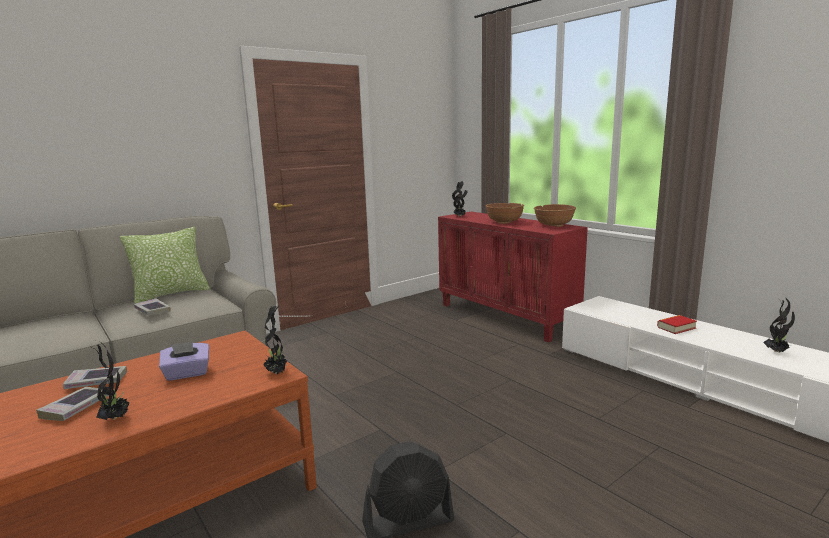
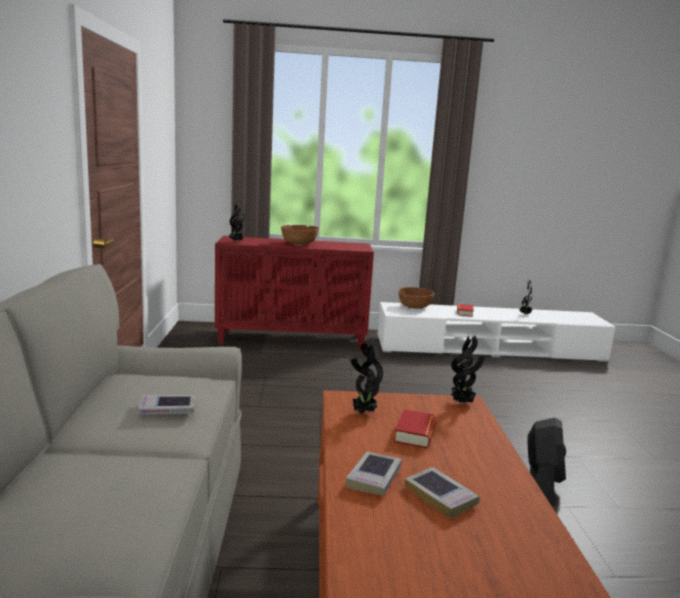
camera: 55 degrees left, 0 degrees up
potted plant [92,341,130,420] -> potted plant moved to [351,344,383,414]
pillow [120,227,210,304] -> none
purple tissue box [159,342,209,381] -> book [394,409,436,448]
brown bowl [534,204,576,227] -> brown bowl moved to [398,287,434,309]

